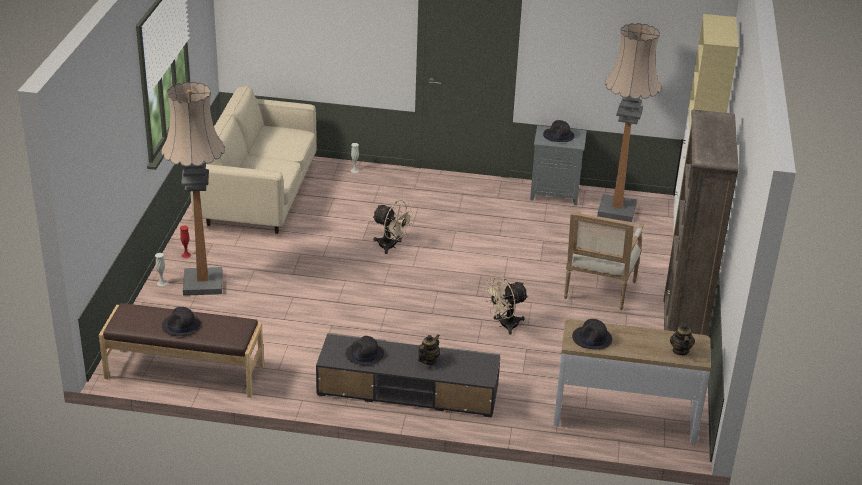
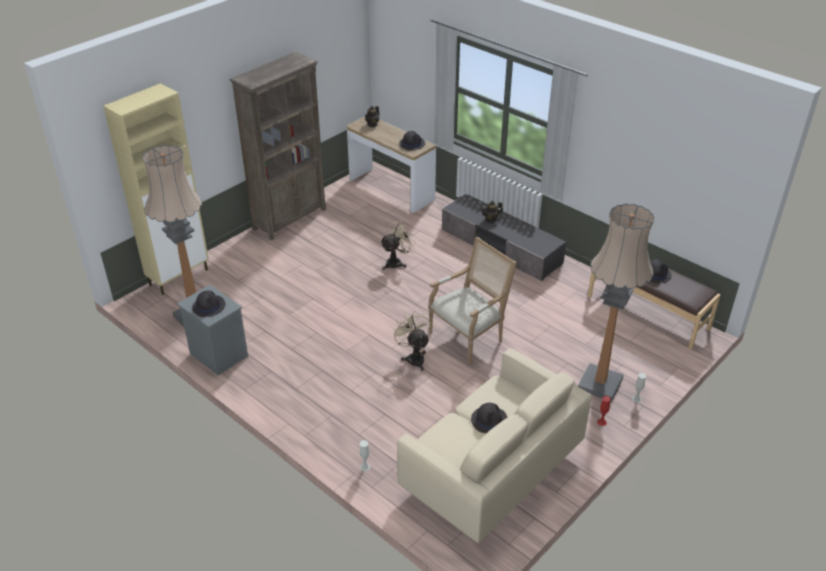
camera: 145 degrees left, 5 degrees up
black hat [346,336,384,366] -> black hat moved to [471,403,507,433]
beige fan [484,276,528,335] -> beige fan turned 45 degrees counterclockwise [380,220,416,270]
armchair [564,211,644,310] -> armchair moved to [428,237,517,365]

